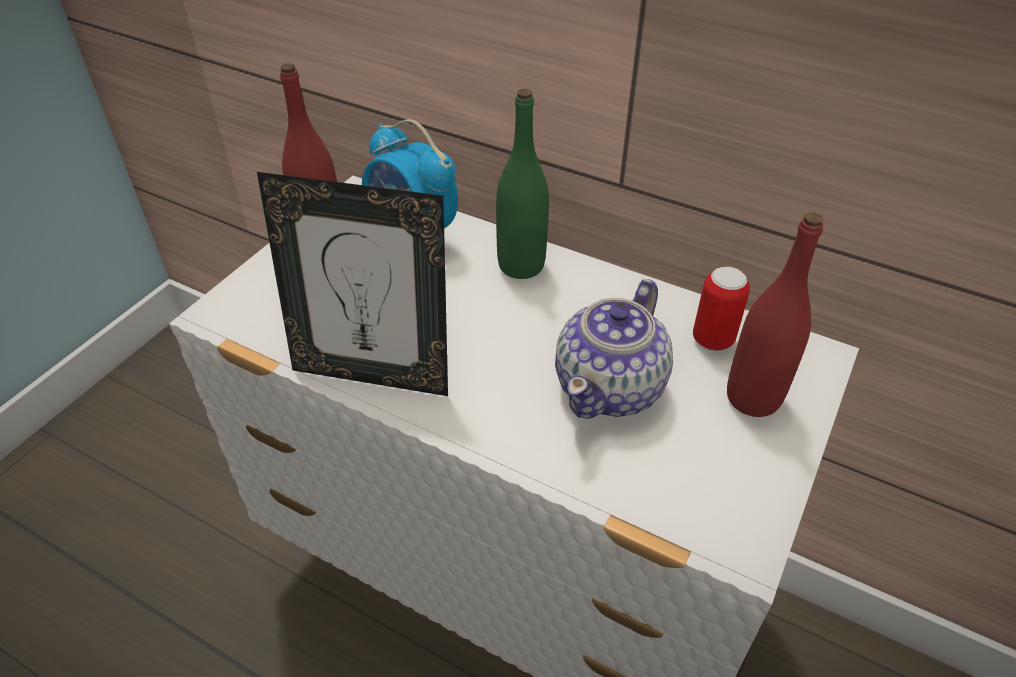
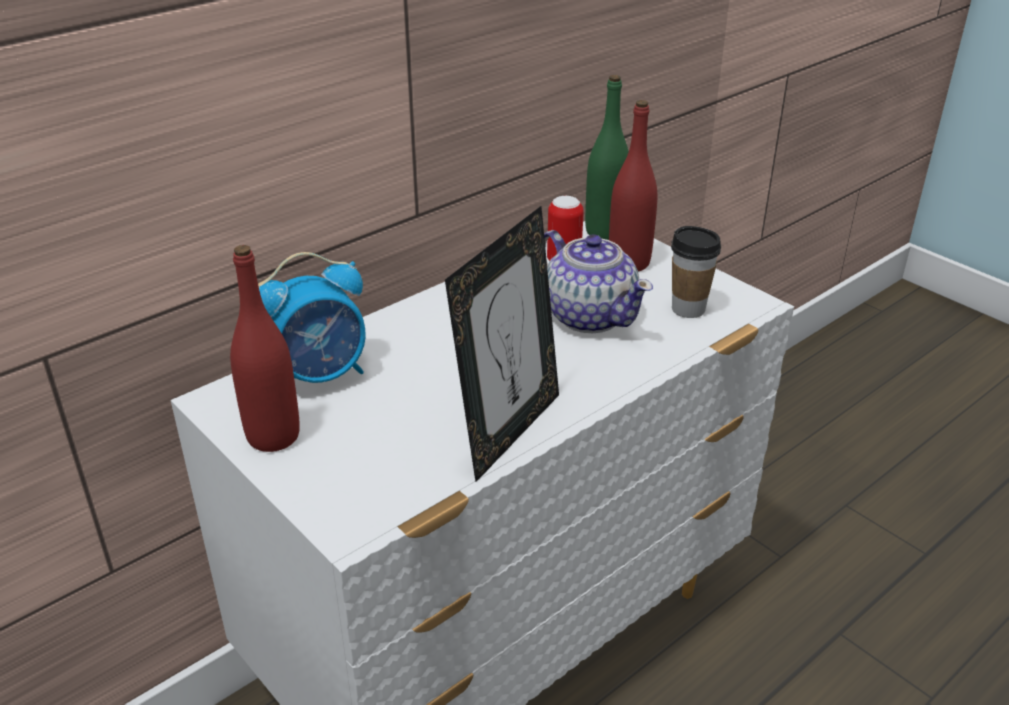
camera: 70 degrees left, 10 degrees down
green bottle [496,89,549,279] -> green bottle moved to [585,75,629,240]
none -> cup [671,226,721,318]

